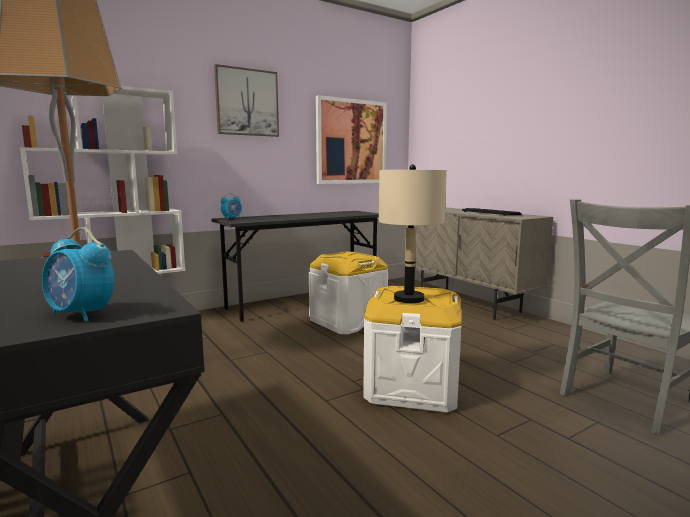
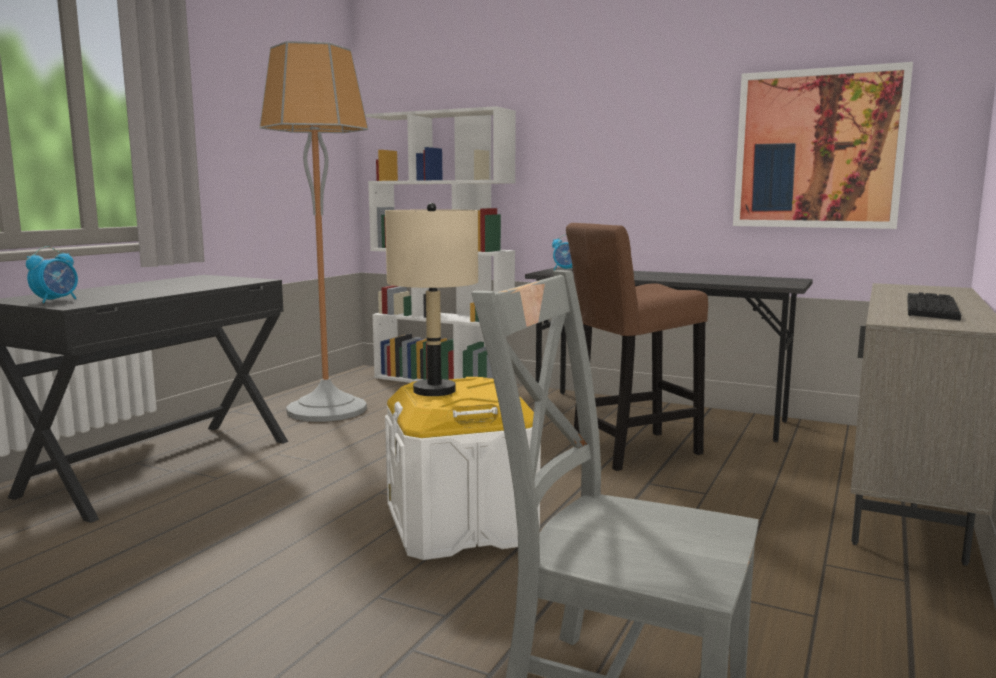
camera: 60 degrees right, 0 degrees up
alarm clock [42,227,114,322] -> alarm clock turned 150 degrees counterclockwise [26,246,78,303]
picture [214,64,279,137] -> none
white storage box [309,252,388,334] -> brown stool [566,223,708,471]

